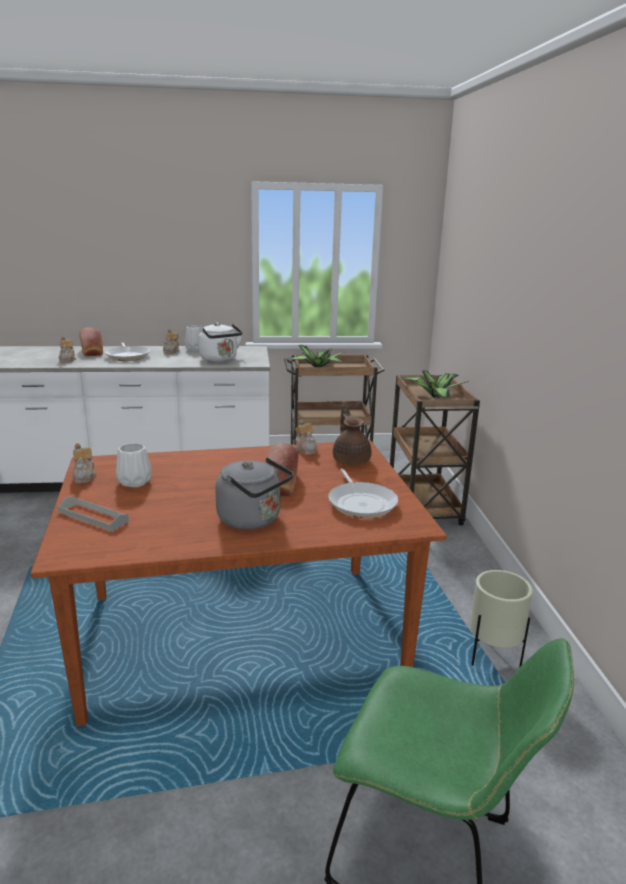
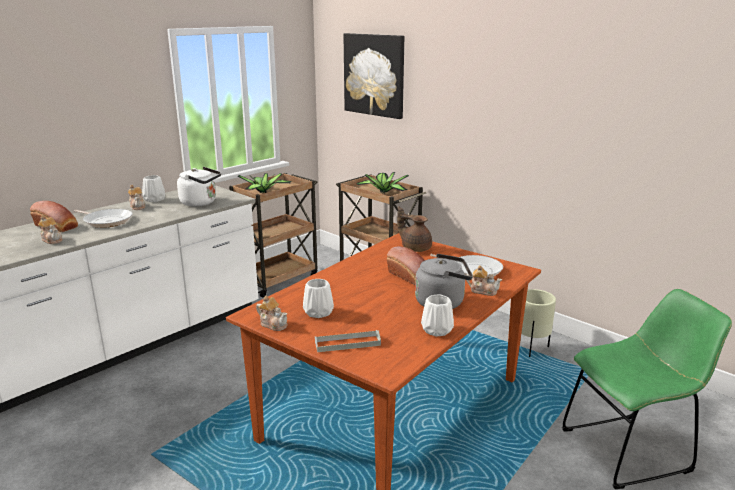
camera: 40 degrees left, 0 degrees up
teapot [295,420,318,455] -> teapot moved to [466,265,502,296]
none -> picture [344,33,404,119]
none -> white vase [421,294,454,336]

